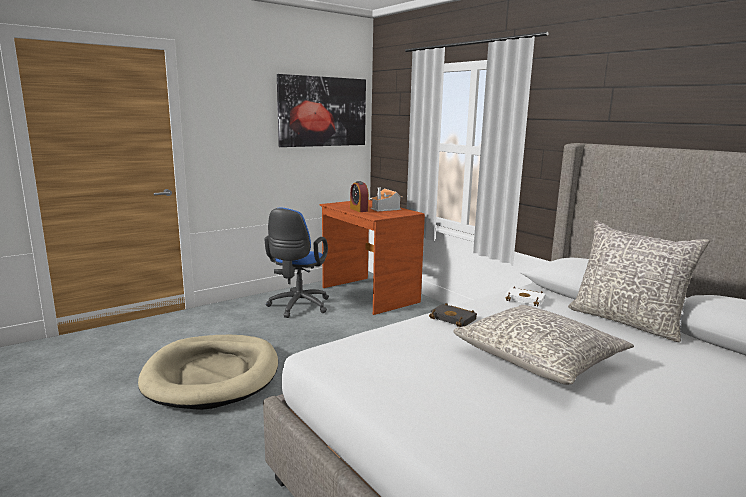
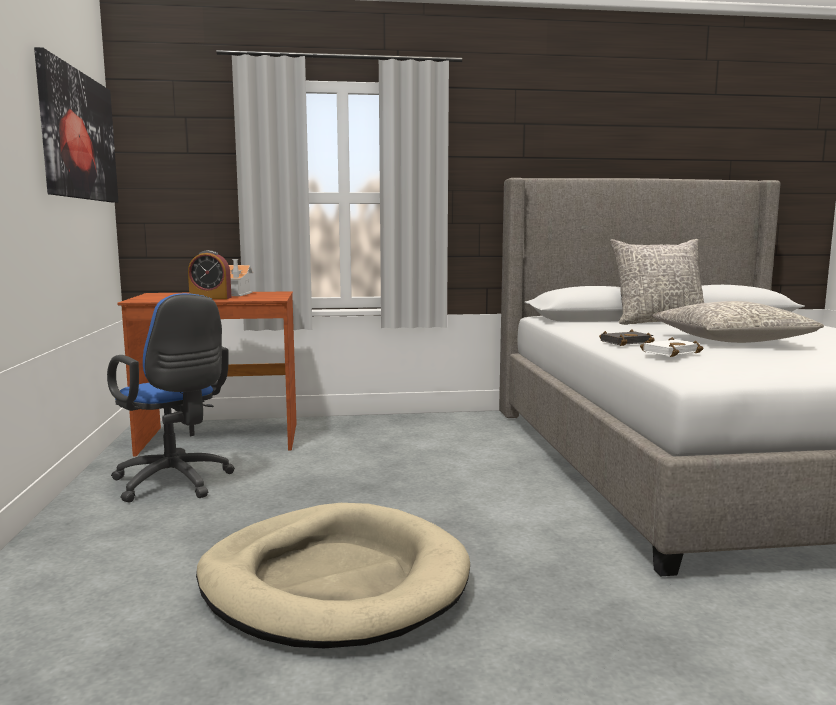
camera: 60 degrees left, 5 degrees down
white book [505,286,546,306] -> white book moved to [640,337,704,357]

